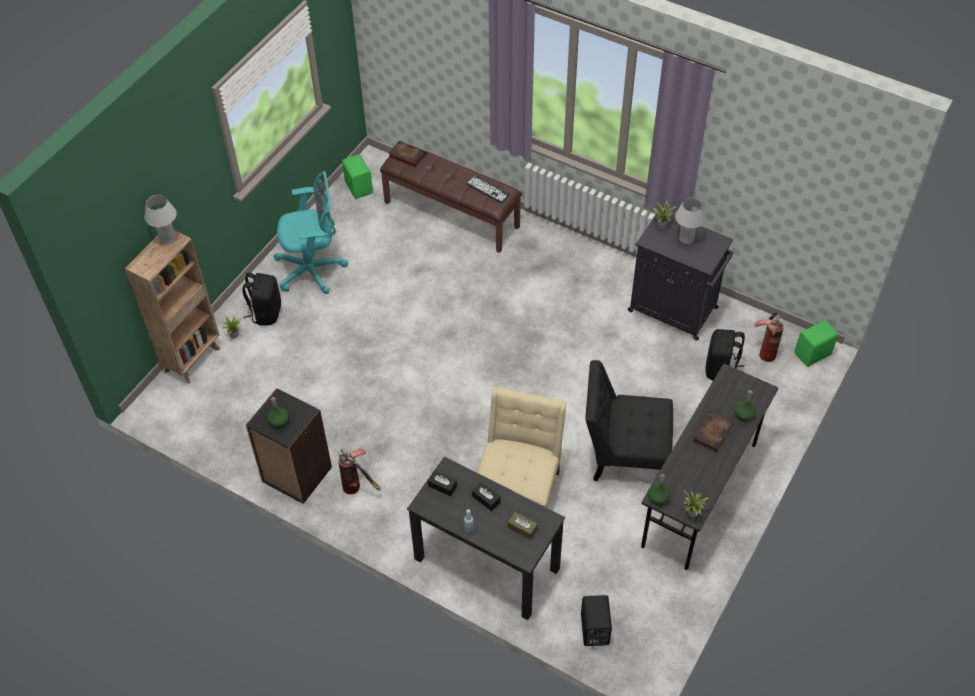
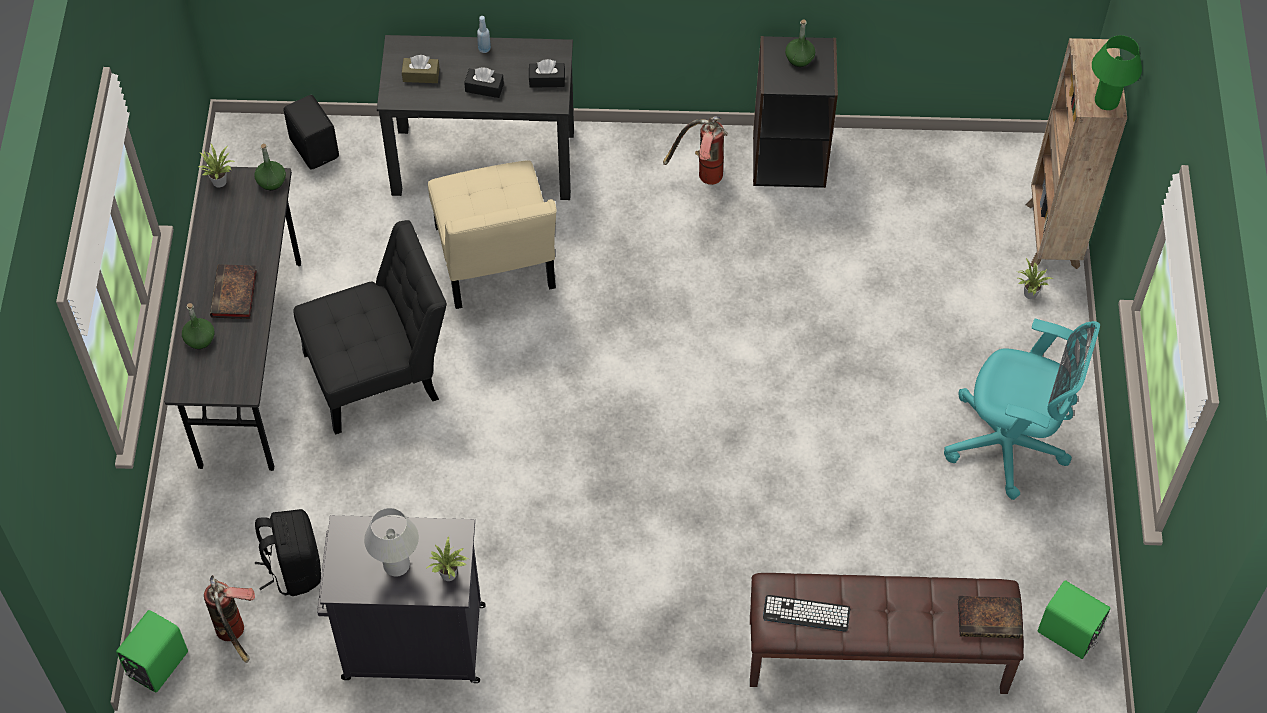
camera: 150 degrees right, 5 degrees up
white table lamp [144,195,177,244] -> green table lamp [1092,35,1142,110]
black backpack [242,272,281,326] -> none
turquoise office chair [273,171,348,294] -> turquoise office chair turned 120 degrees counterclockwise [944,319,1100,500]

